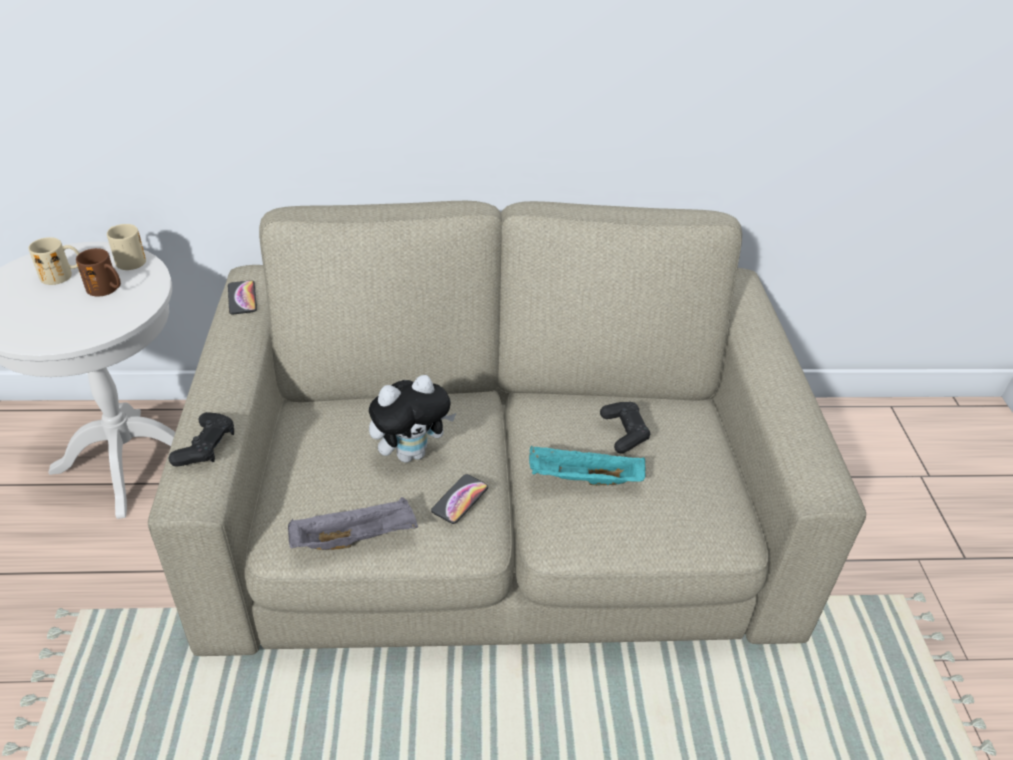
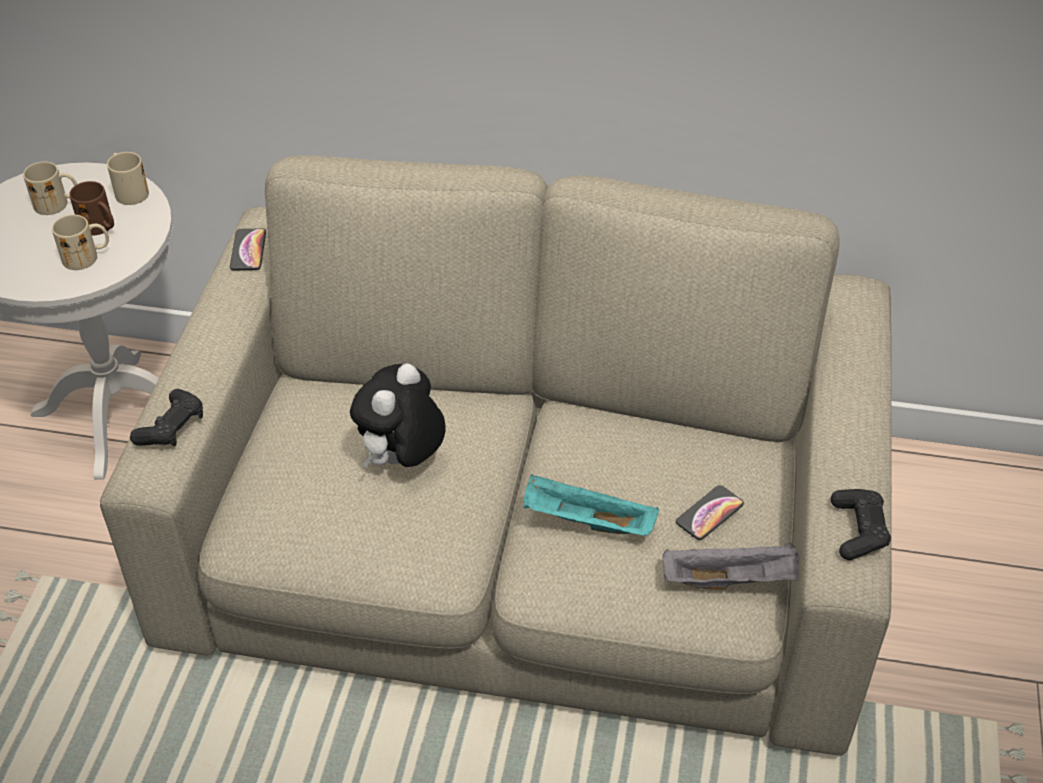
camera: 15 degrees right, 5 degrees up
grey tray [288,497,418,550] -> grey tray moved to [663,542,799,590]
plush toy [369,375,456,463] -> plush toy turned 135 degrees clockwise [350,363,446,468]
phone [431,474,488,524] -> phone moved to [676,485,744,540]
black game controller [600,402,650,454] -> black game controller moved to [831,489,891,560]
none -> beige mug [52,215,109,270]

